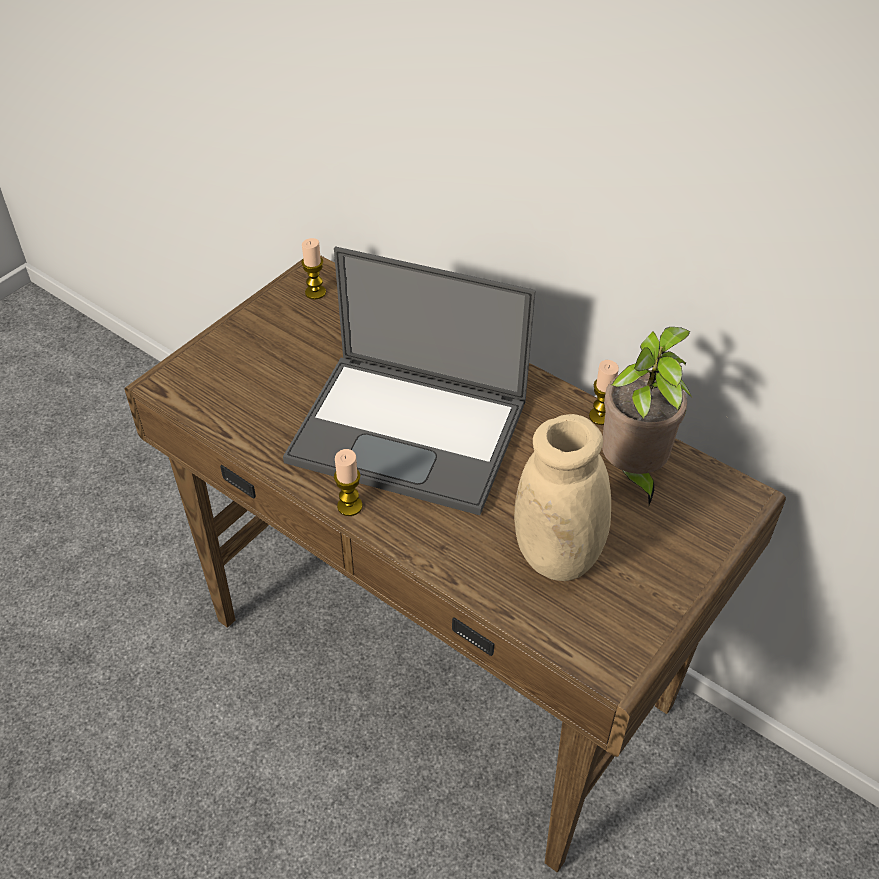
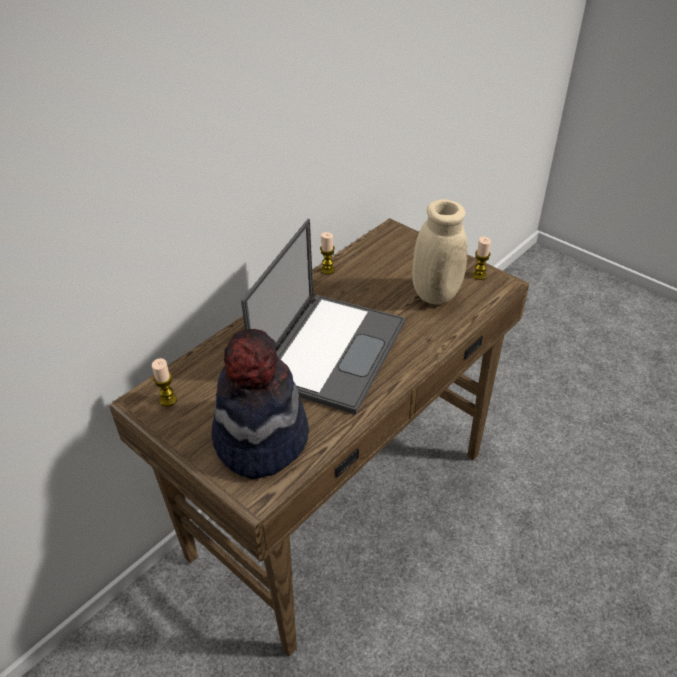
camera: 85 degrees left, 5 degrees down
candle [334,449,363,516] -> candle moved to [472,237,491,280]
potted plant [602,327,692,505] -> none
none -> hat [211,329,309,479]

